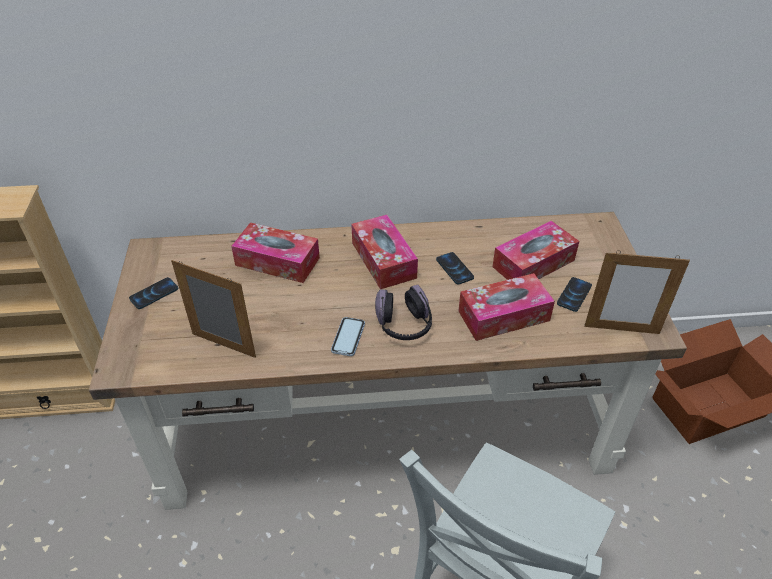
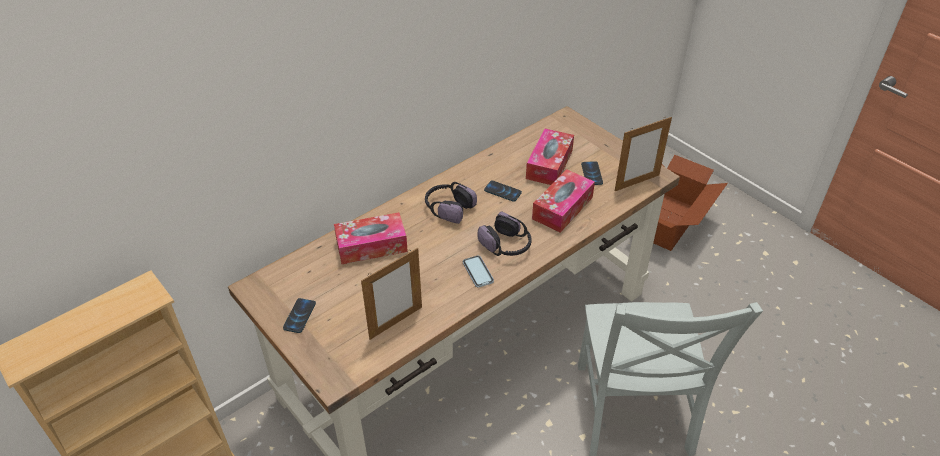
camera: 35 degrees left, 0 degrees up
picture frame [171,260,256,358] -> picture frame turned 150 degrees clockwise [361,248,422,340]
tissue box [351,215,418,289] -> headphones [425,182,477,224]

